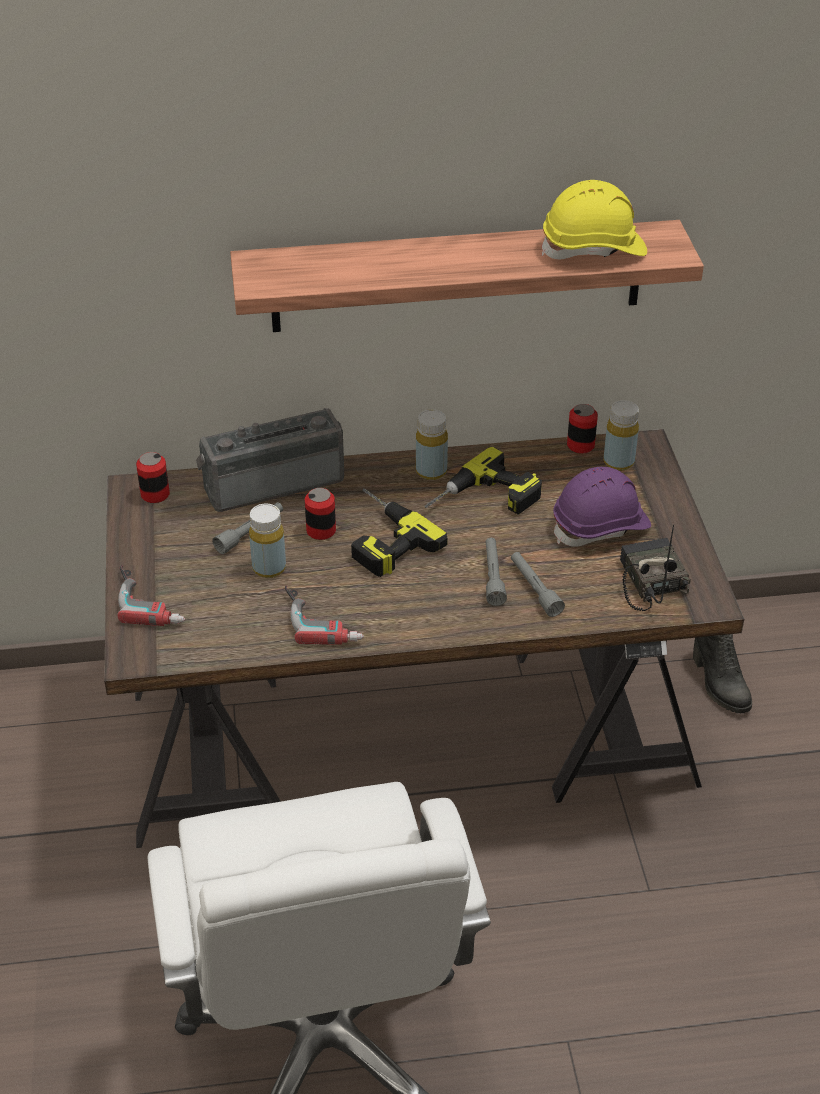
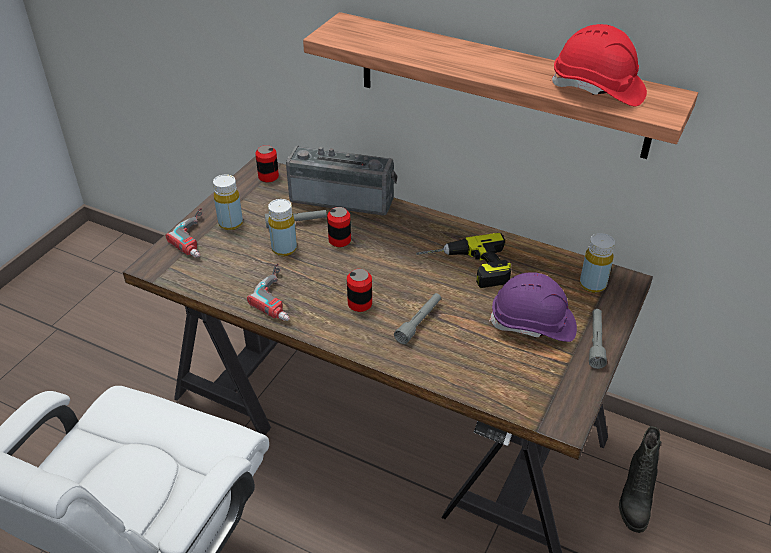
camera: 35 degrees right, 0 degrees up
power drill [351,488,448,577] -> none
yellow bottle [416,409,448,480] -> yellow bottle moved to [213,174,243,230]
grey flashlight [511,552,565,617] -> grey flashlight moved to [589,309,607,369]
yellow hard hat [541,180,647,259] -> red hard hat [551,24,647,107]
can [567,404,598,453] -> can moved to [347,269,372,312]
radio [620,525,691,611] -> none

